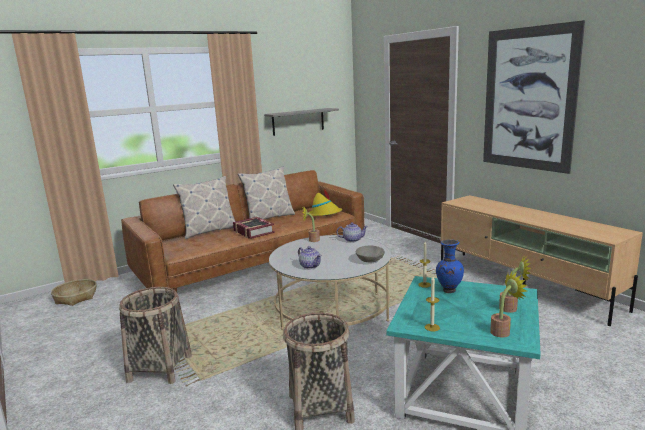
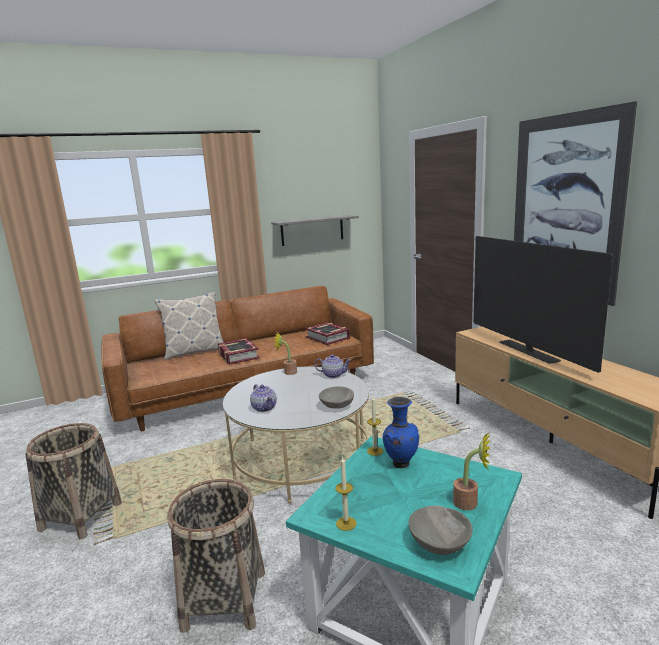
camera: 10 degrees right, 0 degrees up
basket [51,279,97,306] -> none
pillow [238,167,295,219] -> none
yellow hat [309,189,342,216] -> book [305,322,350,345]
potted plant [490,272,527,338] -> grey bowl [409,505,473,555]
none -> television [473,236,613,373]

